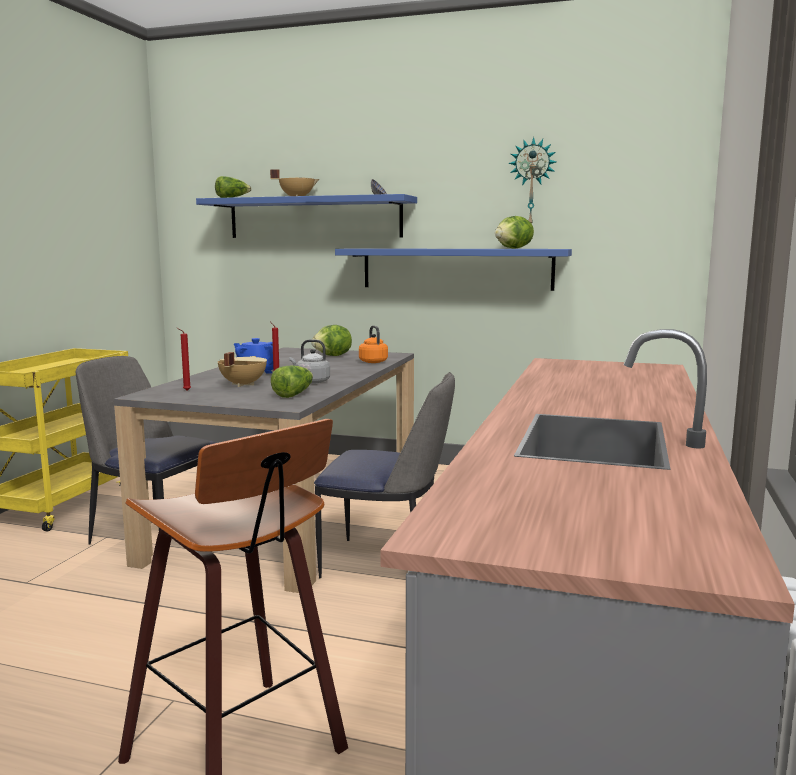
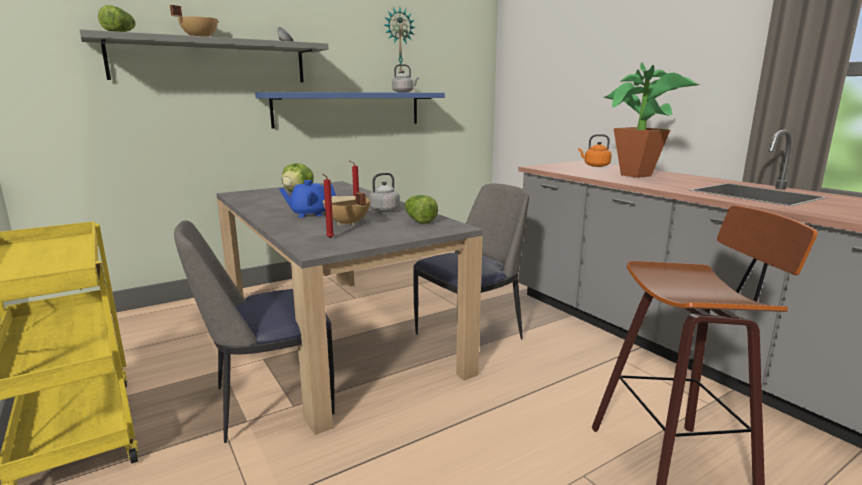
camera: 50 degrees left, 5 degrees up
blue shelf [196,194,417,238] -> grey shelf [80,29,328,83]
orange kettle [359,325,388,363] -> orange kettle moved to [578,134,612,167]
lettuce [495,216,534,249] -> grey kettle [392,64,419,92]
none -> potted plant [604,62,701,178]

